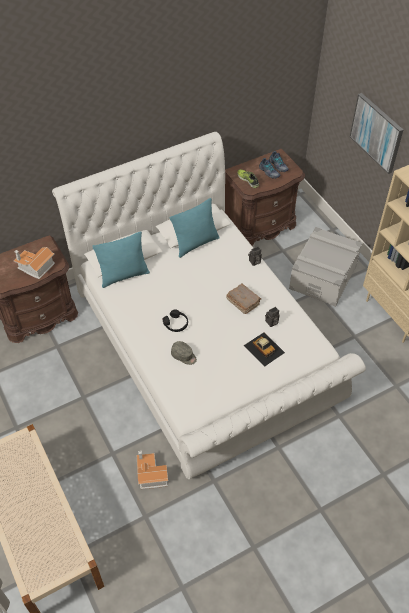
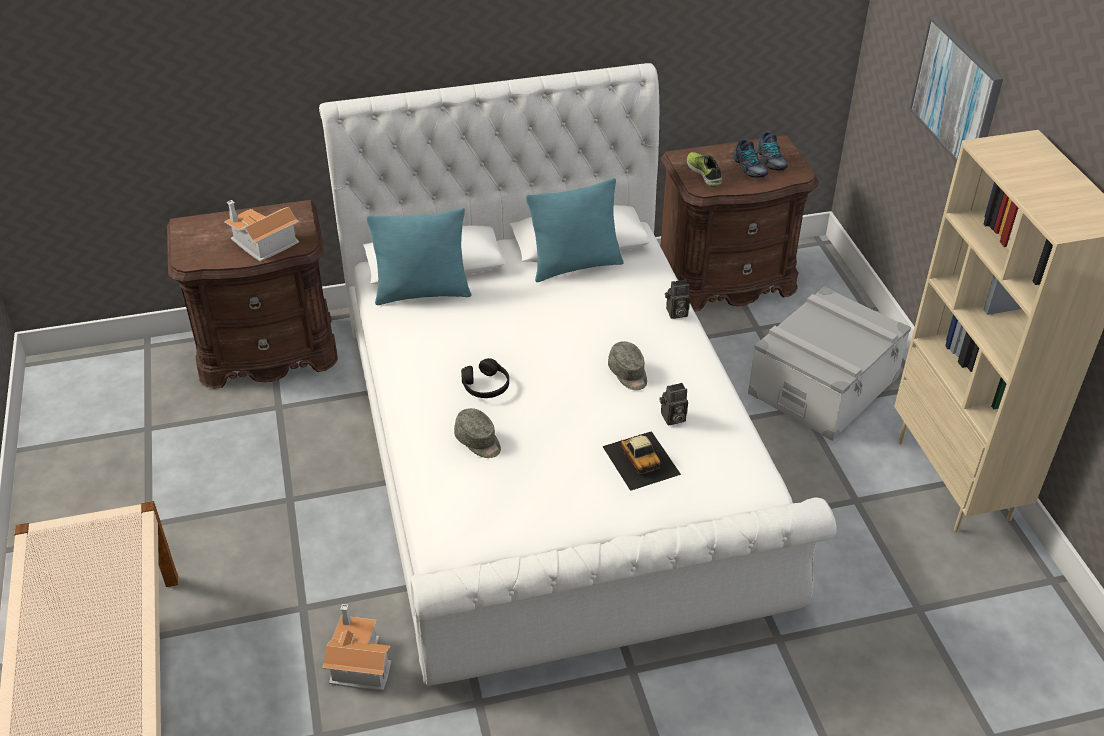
camera: 15 degrees right, 10 degrees down
brown book [226,283,261,314] -> grey cap [608,341,647,390]

